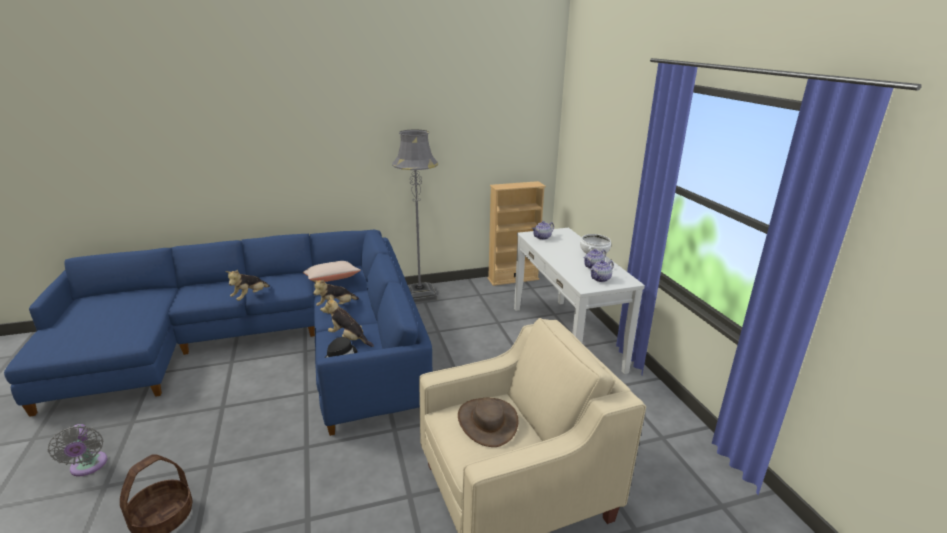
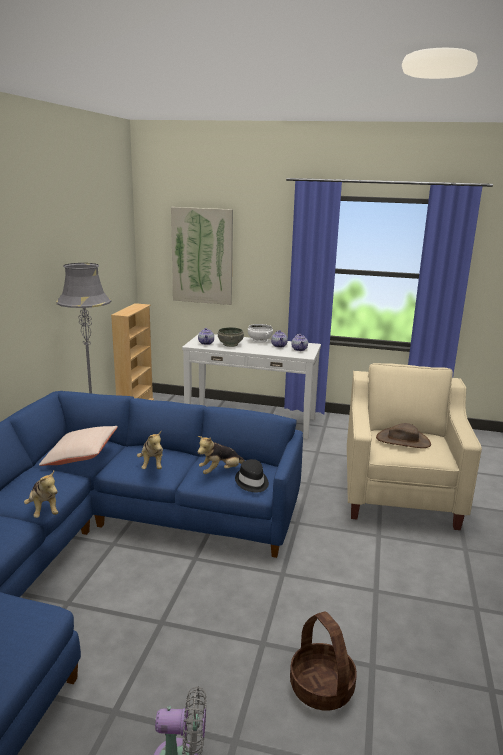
camera: 60 degrees left, 5 degrees down
none -> picture [171,207,233,305]
none -> grey bowl [218,327,244,347]

